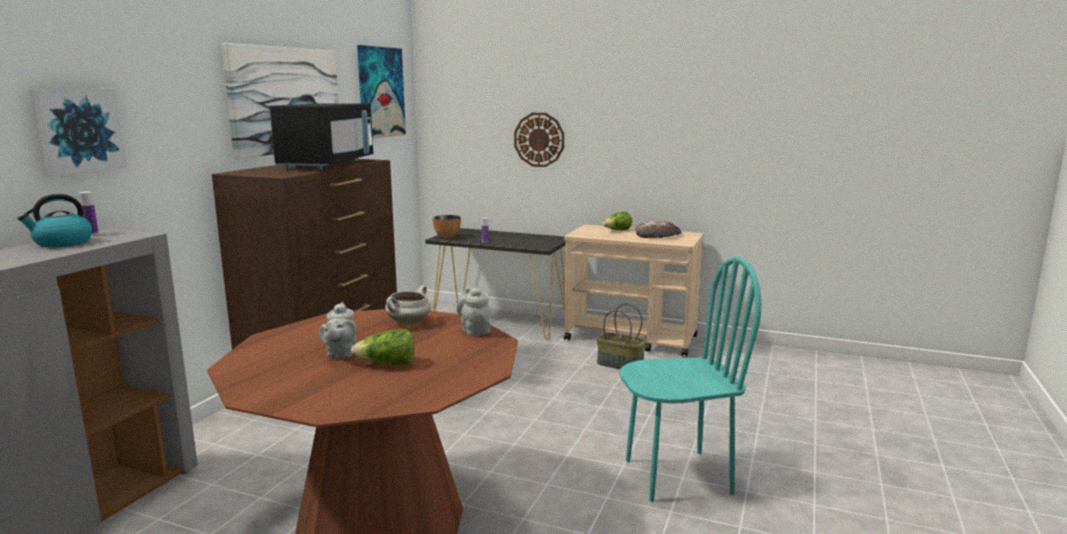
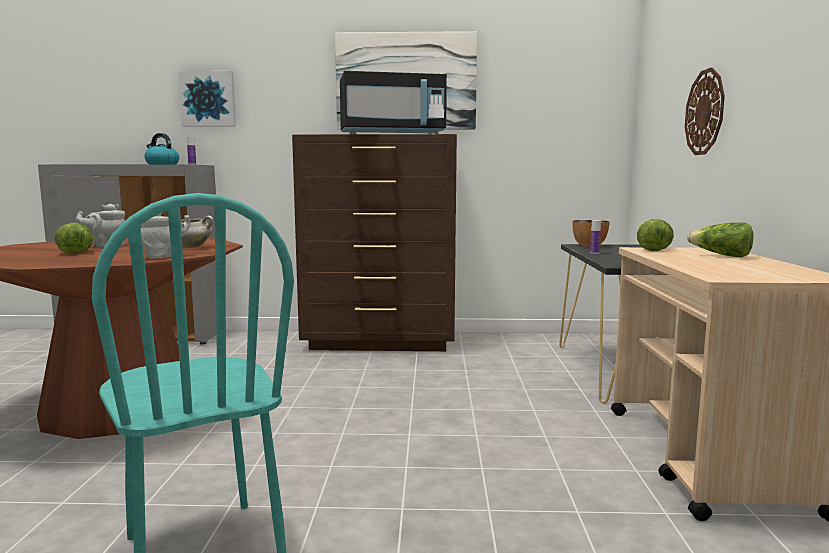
camera: 70 degrees right, 5 degrees down
picture [357,45,406,139] -> none
basket [597,303,646,370] -> none
bread [636,221,681,238] -> none
none -> lettuce [637,219,674,251]

